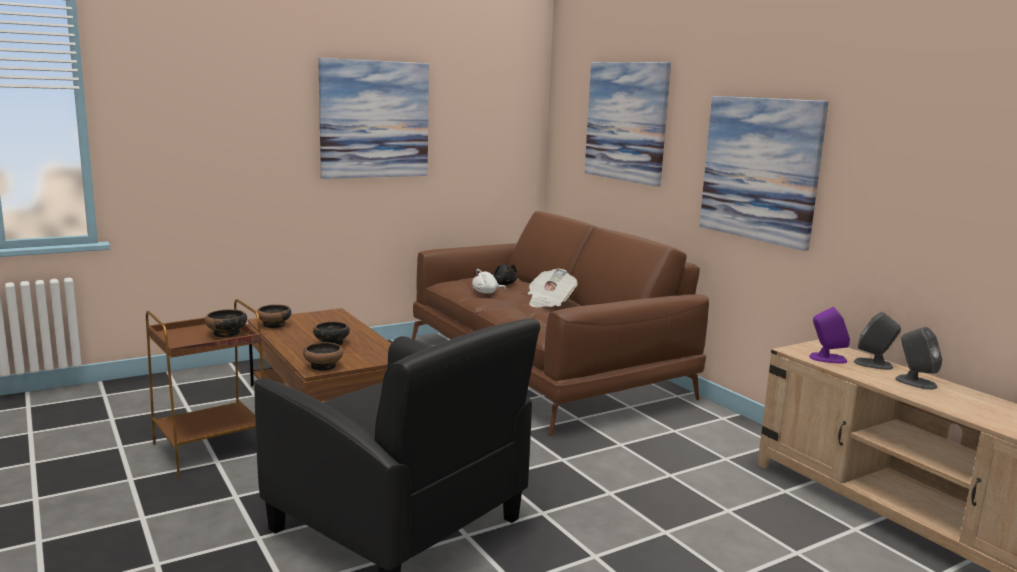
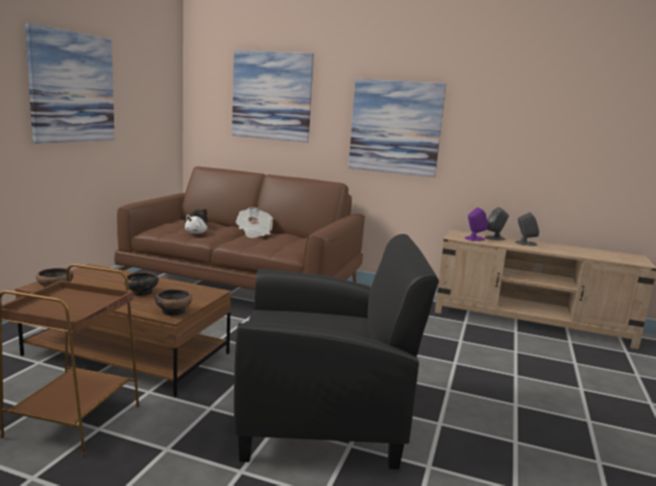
camera: 40 degrees left, 0 degrees up
bowl [205,309,247,337] -> none

